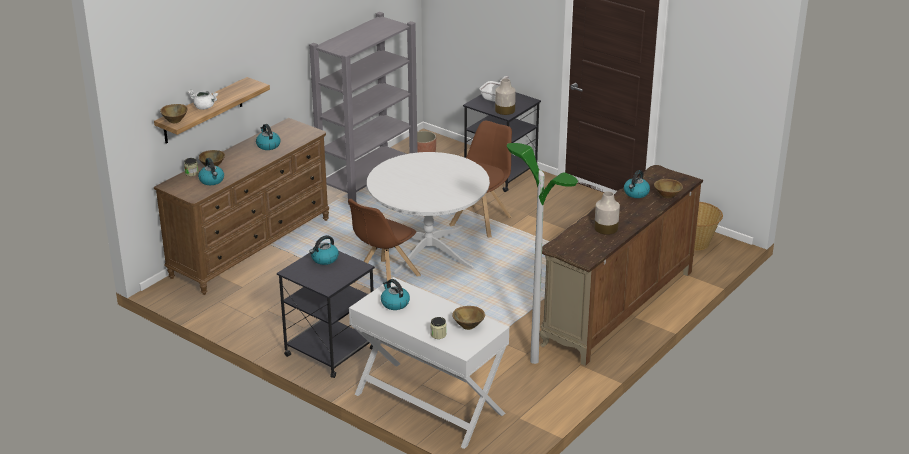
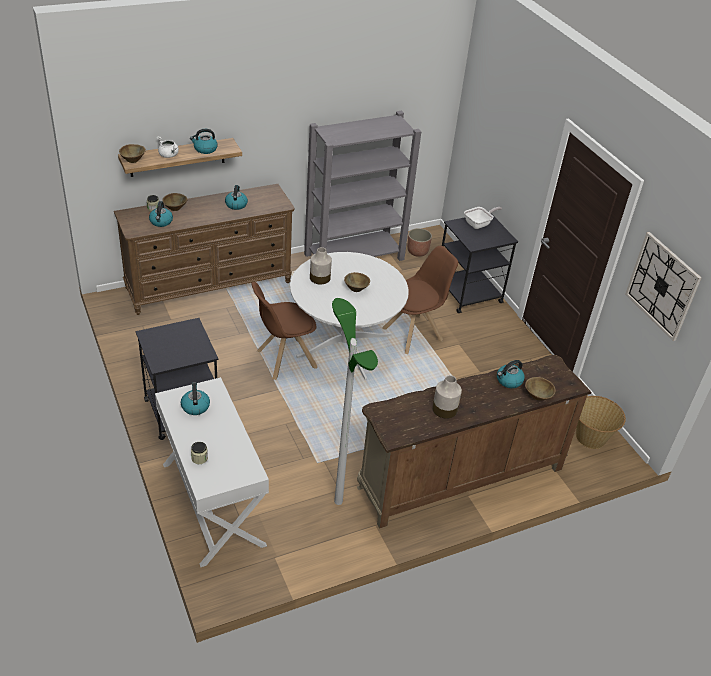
camera: 25 degrees right, 10 degrees up
kettle [310,235,339,265] -> kettle moved to [190,129,218,154]
brown bowl [452,306,485,330] -> brown bowl moved to [344,272,370,292]
beige vase [495,78,516,115] -> beige vase moved to [310,247,332,284]
none -> wall clock [625,232,702,341]

